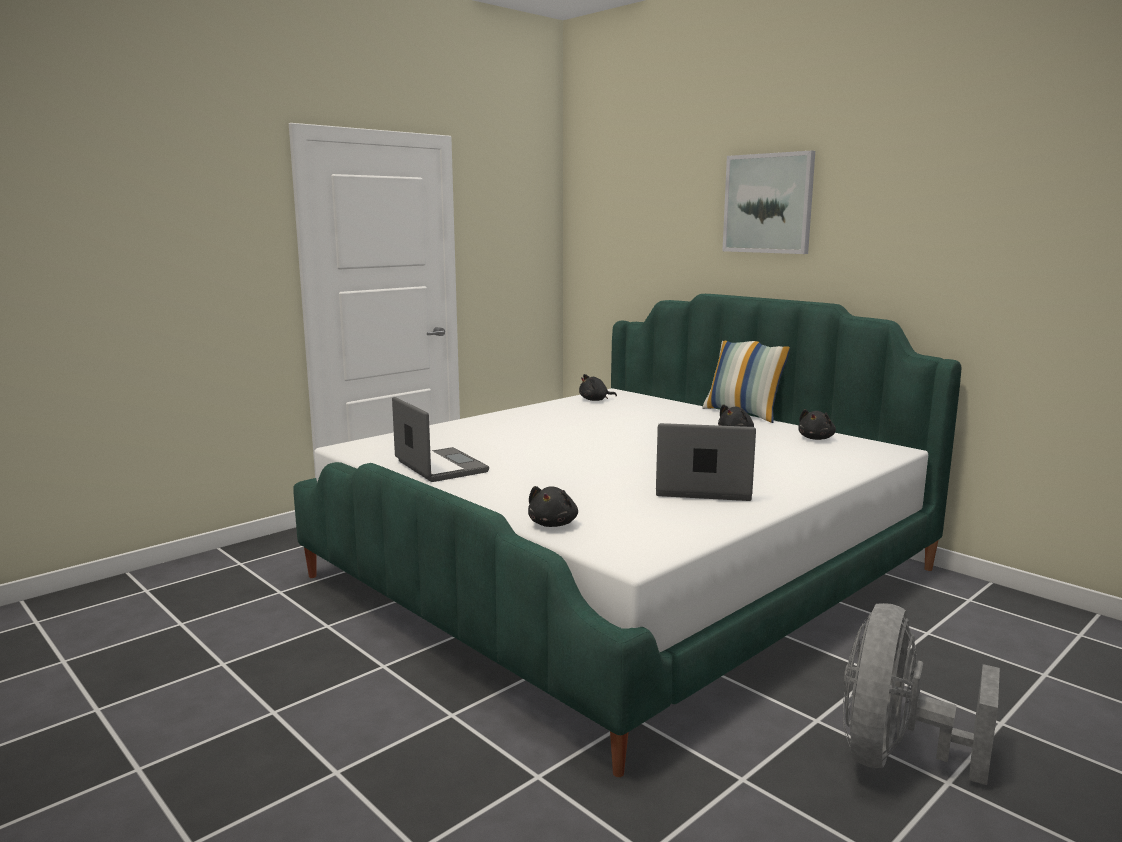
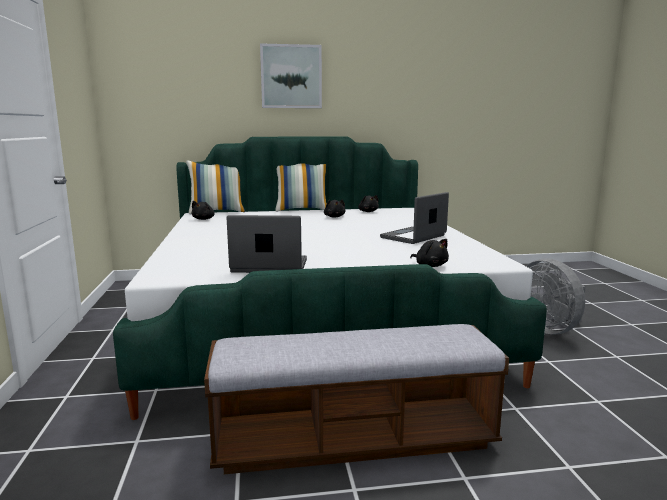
camera: 55 degrees left, 0 degrees up
none -> pillow [186,160,245,214]
none -> bench [204,324,509,474]

